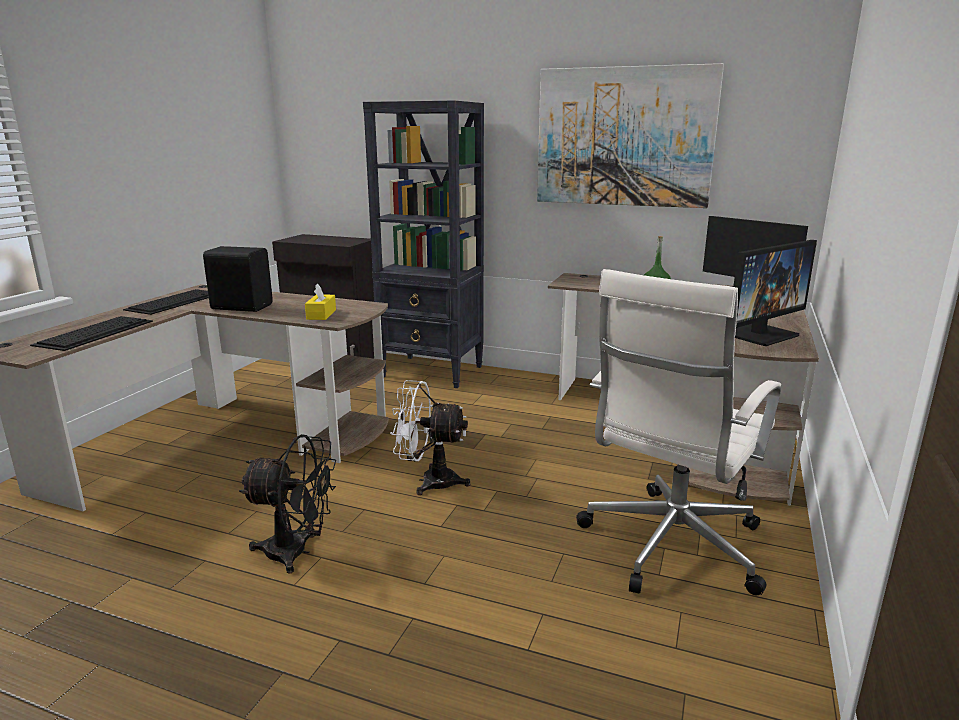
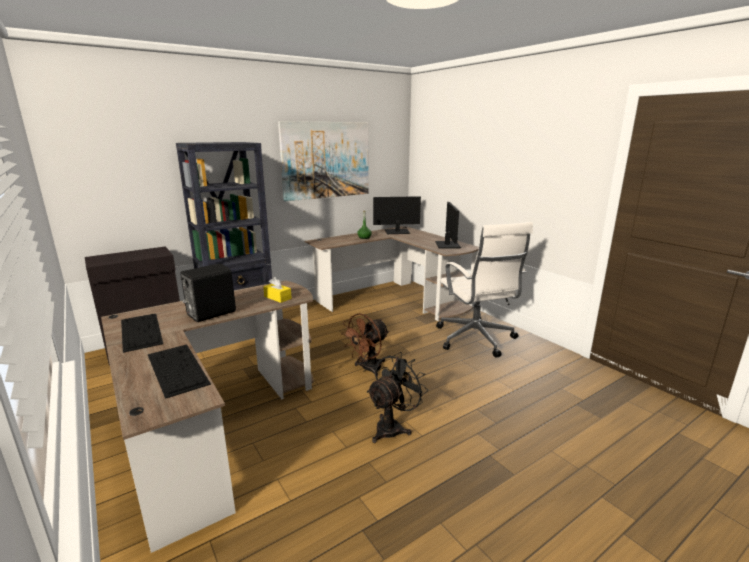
camera: 55 degrees left, 0 degrees up
white fan [390,380,470,495] -> brown fan [341,313,389,377]

